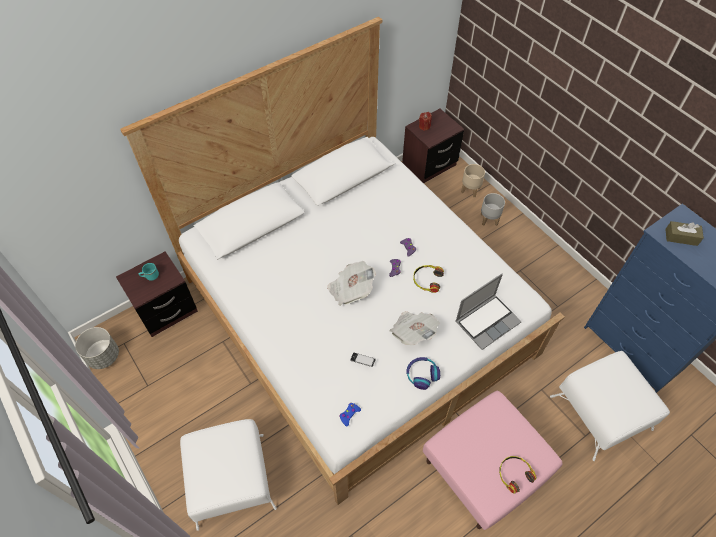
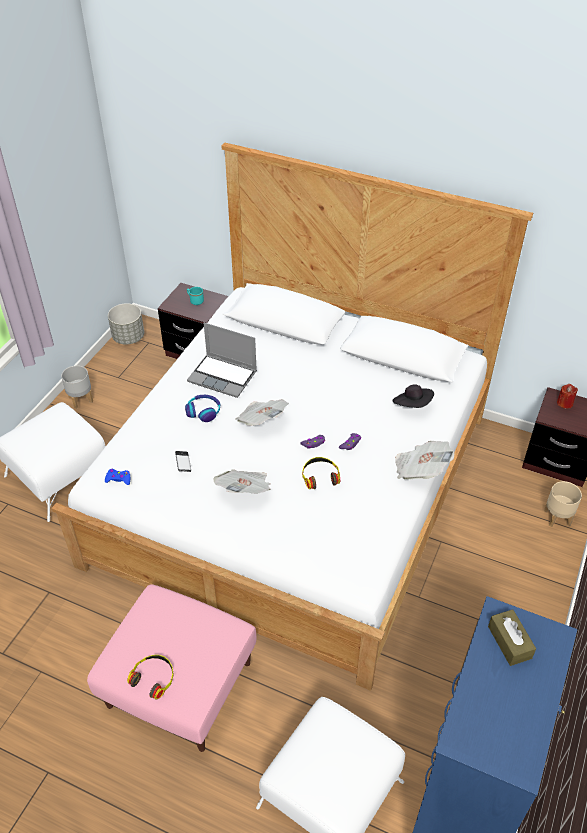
camera: 60 degrees right, 10 degrees down
headphones [406,357,440,390] -> headphones moved to [185,395,221,422]
laptop [456,274,522,350] -> laptop moved to [187,323,257,398]
grey planter [480,193,505,226] -> grey planter moved to [61,365,93,408]
none -> black hat [392,384,434,408]
none -> newspaper [395,441,454,480]

